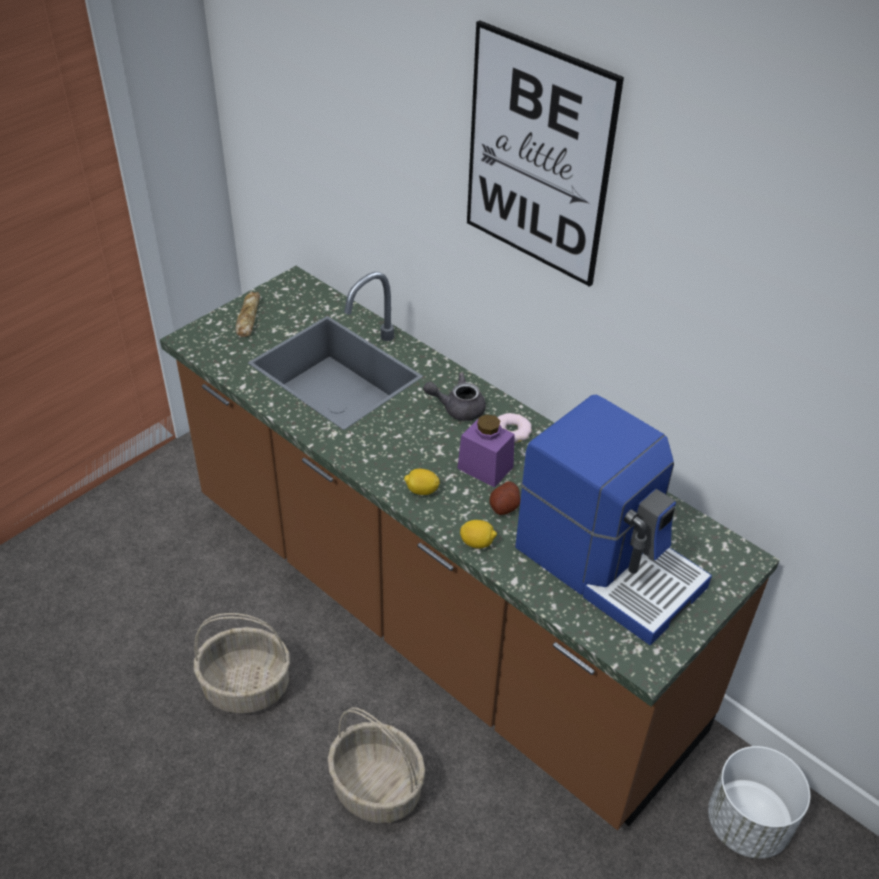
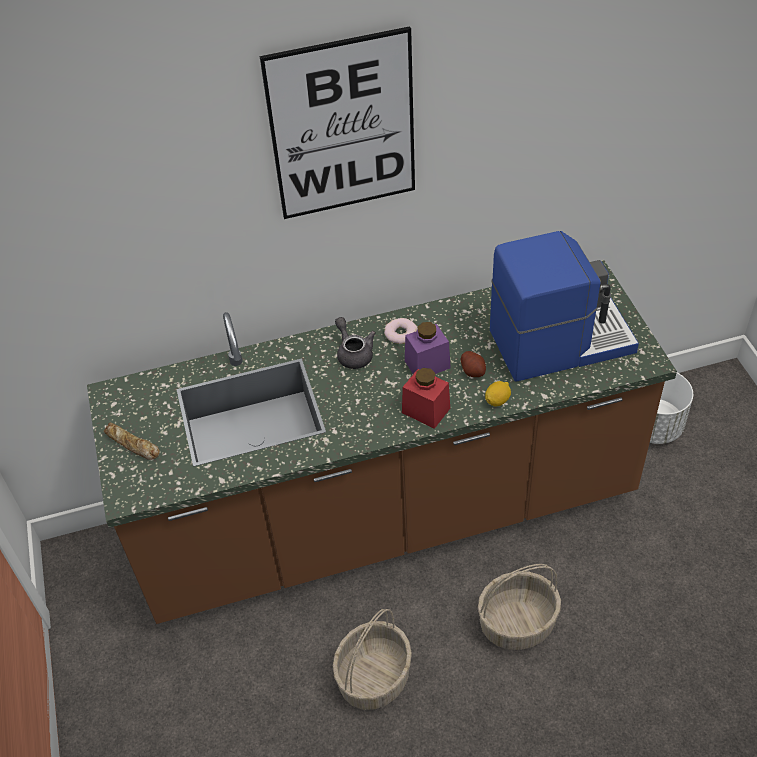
camera: 55 degrees left, 5 degrees up
lemon [404,469,440,495] -> red jar [402,368,450,429]
grey teapot [423,373,486,421] -> grey teapot turned 120 degrees clockwise [335,317,376,369]

